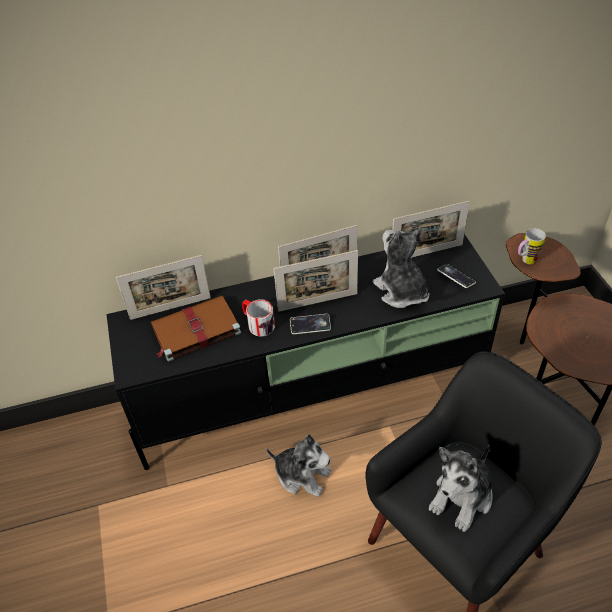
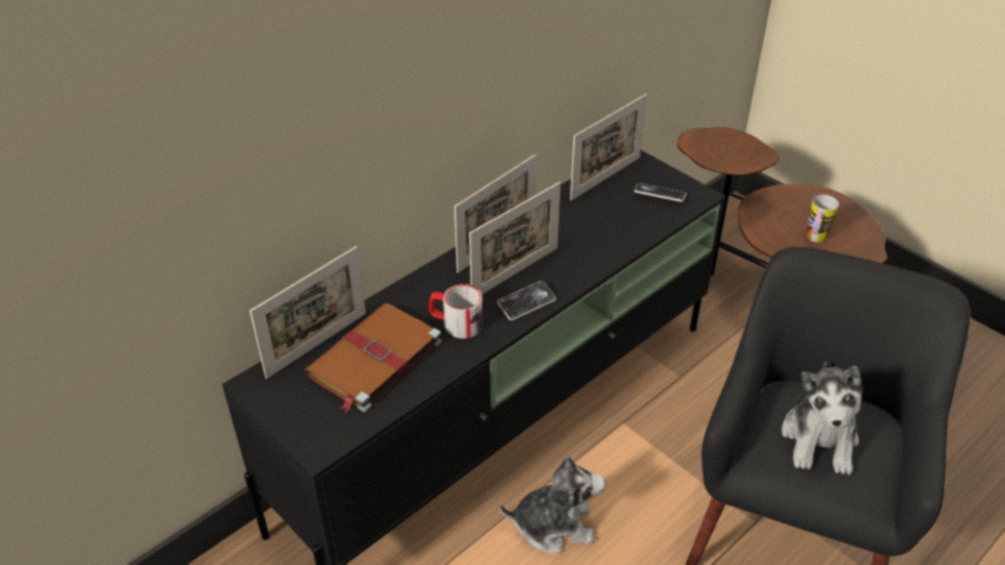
camera: 30 degrees left, 5 degrees down
plush toy [373,228,430,308] -> none
mug [518,228,546,264] -> mug moved to [807,194,839,243]

